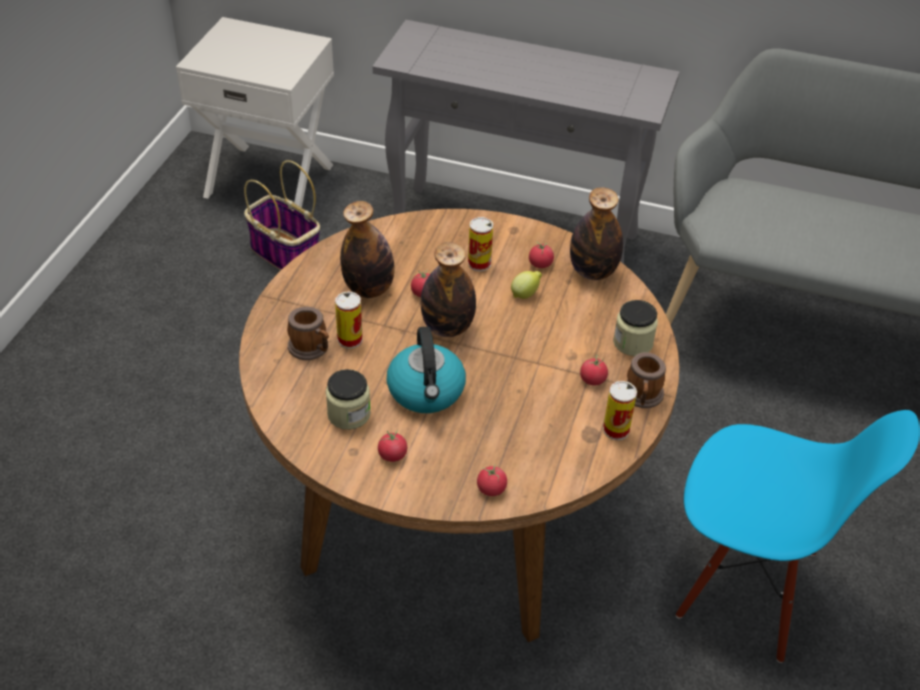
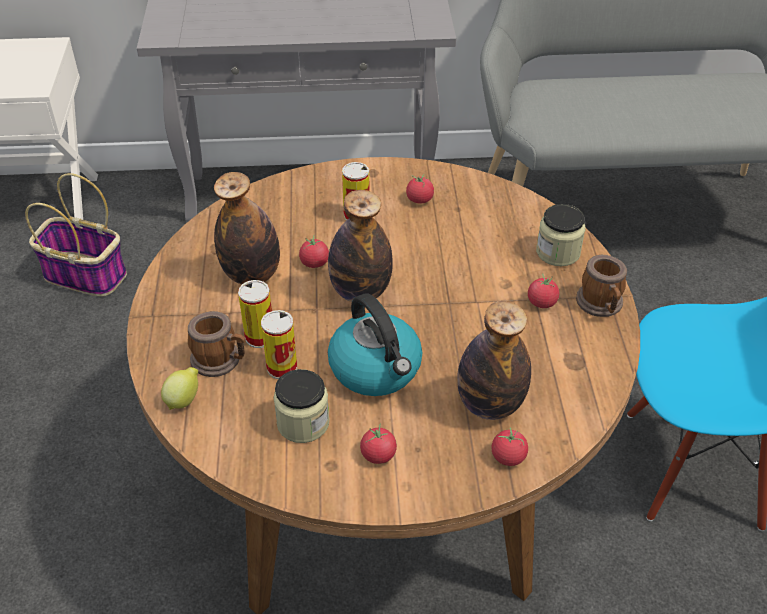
camera: 20 degrees left, 0 degrees up
lemon [511,271,542,299] -> lemon moved to [161,367,198,410]
bottle [570,187,623,280] -> bottle moved to [457,301,531,420]
can [603,381,637,440] -> can moved to [261,310,297,379]

